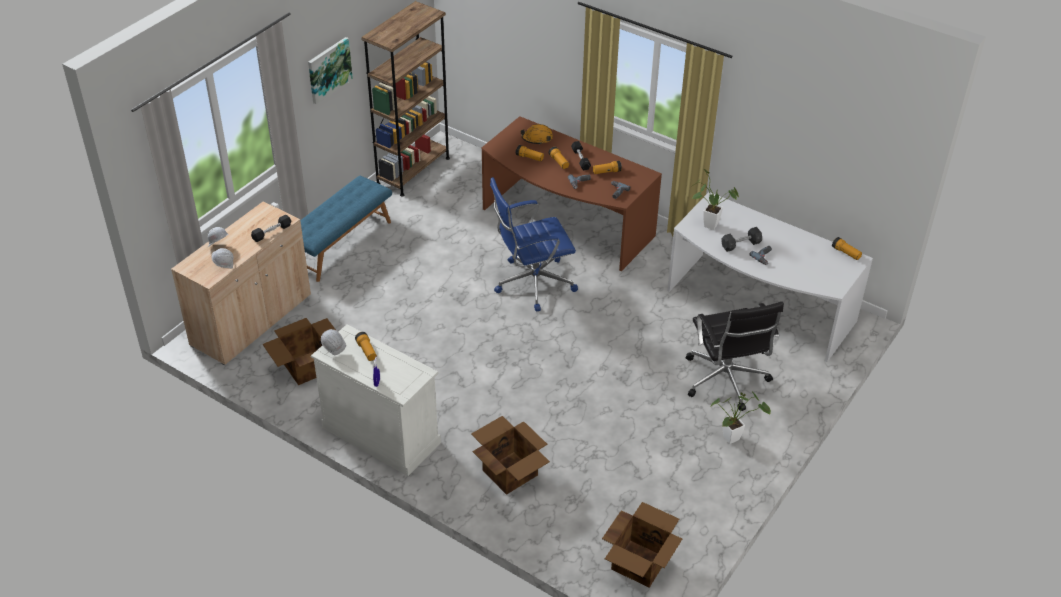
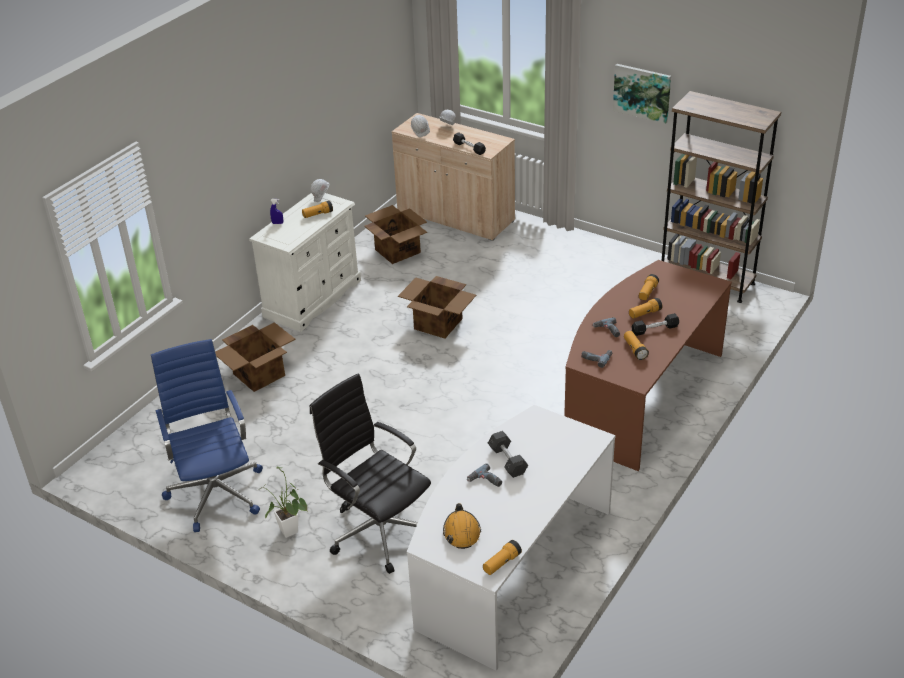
camera: 90 degrees right, 5 degrees down
blue bench [300,176,392,282] -> none
blue office chair [490,177,578,312] -> blue office chair moved to [151,339,263,532]
orange hard hat [520,124,553,144] -> orange hard hat moved to [443,503,481,549]
cardboard box [602,502,682,588] -> cardboard box moved to [398,276,476,339]
black office chair [686,302,784,411] -> black office chair turned 60 degrees clockwise [310,373,431,574]
potted plant [692,169,739,230] -> none

